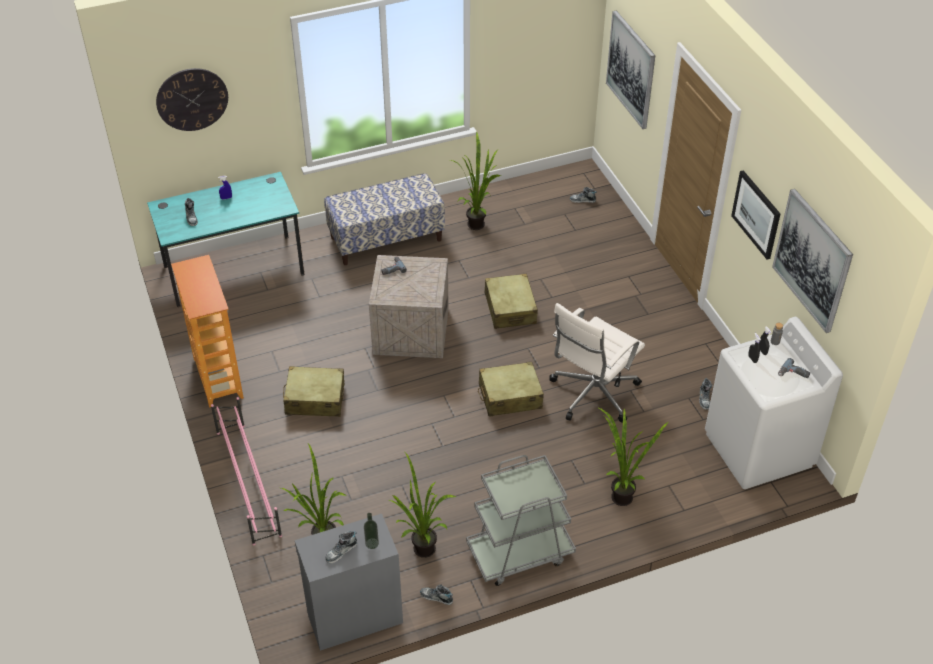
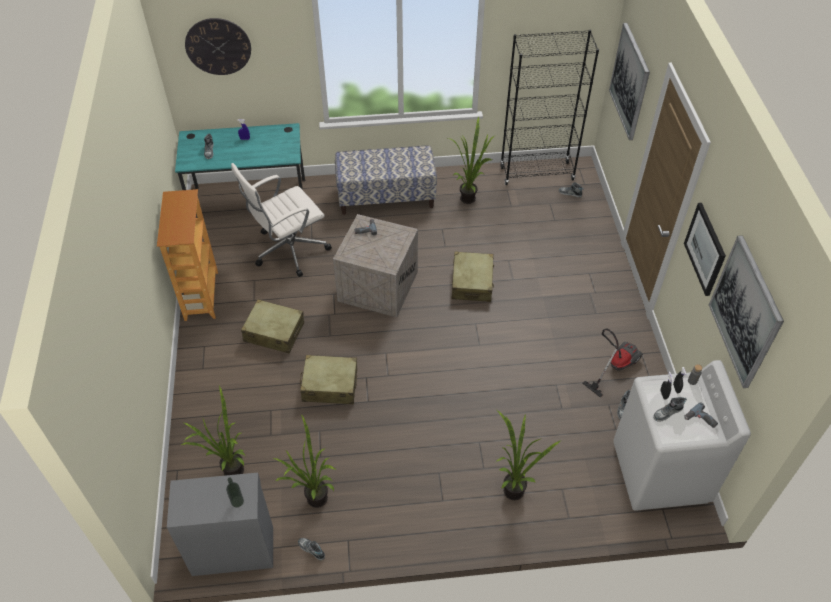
camera: 15 degrees right, 5 degrees up
pink shoe rack [211,397,282,546] -> none
shoe [325,531,357,563] -> shoe moved to [653,397,687,422]
grey cart [466,455,576,586] -> none
beige suitcase [478,362,544,417] -> beige suitcase moved to [300,355,357,404]
white office chair [549,303,645,423] -> white office chair moved to [231,163,332,277]
none -> black bookcase [500,30,599,185]
none -> vacuum cleaner [582,329,643,398]

